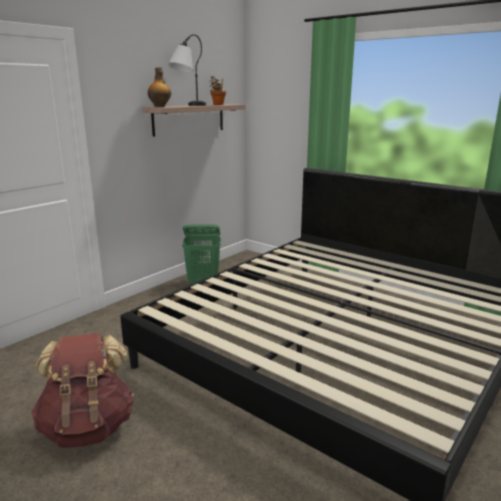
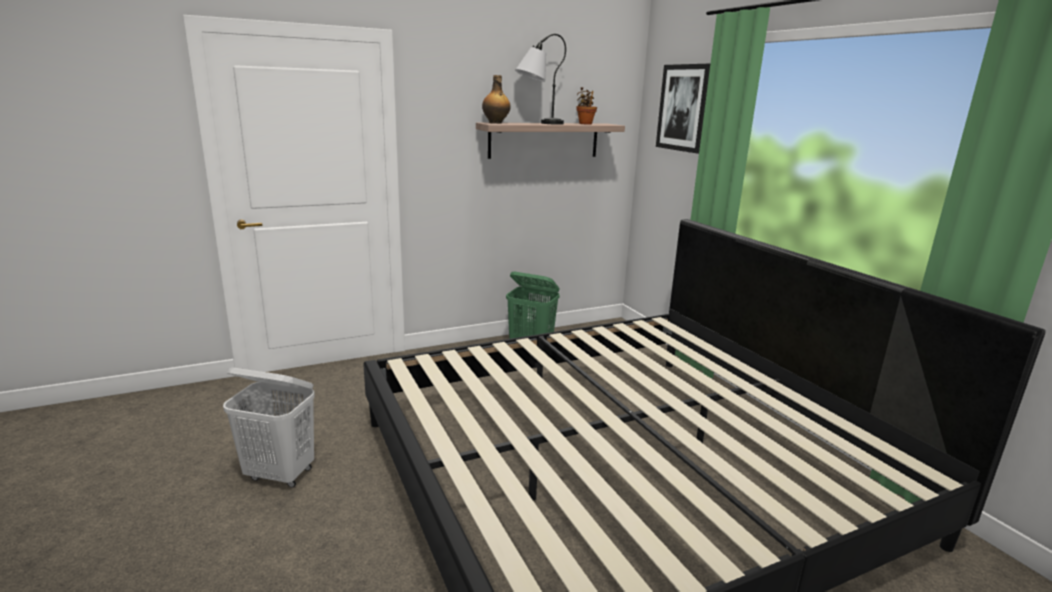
camera: 25 degrees right, 0 degrees up
brown backpack [31,333,134,448] -> white laundry basket [223,367,315,487]
none -> picture [656,64,710,154]

